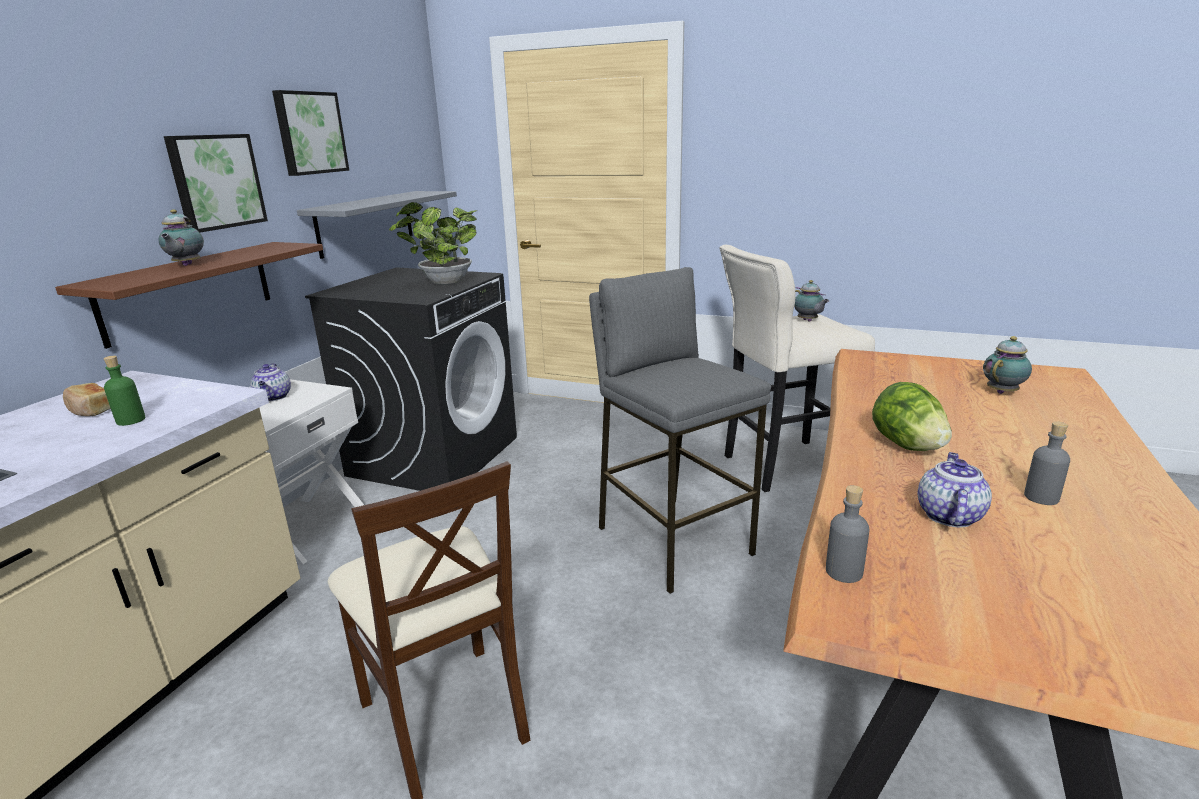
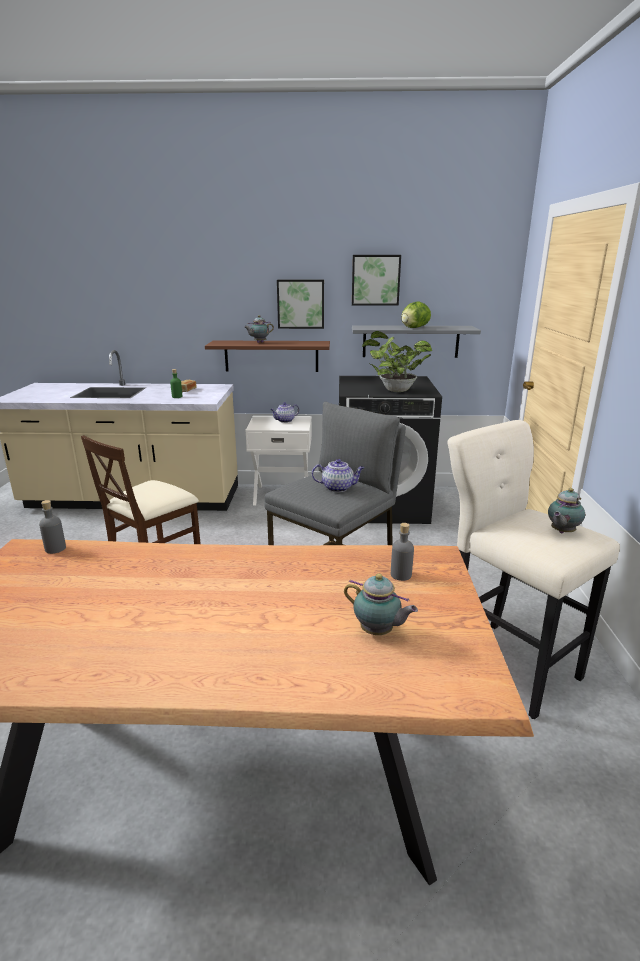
camera: 70 degrees right, 0 degrees up
lettuce [872,382,952,451] -> lettuce moved to [401,301,431,328]
teapot [918,452,992,527] -> teapot moved to [312,459,365,492]
grey bottle [1024,421,1070,505] -> grey bottle moved to [391,523,414,581]

